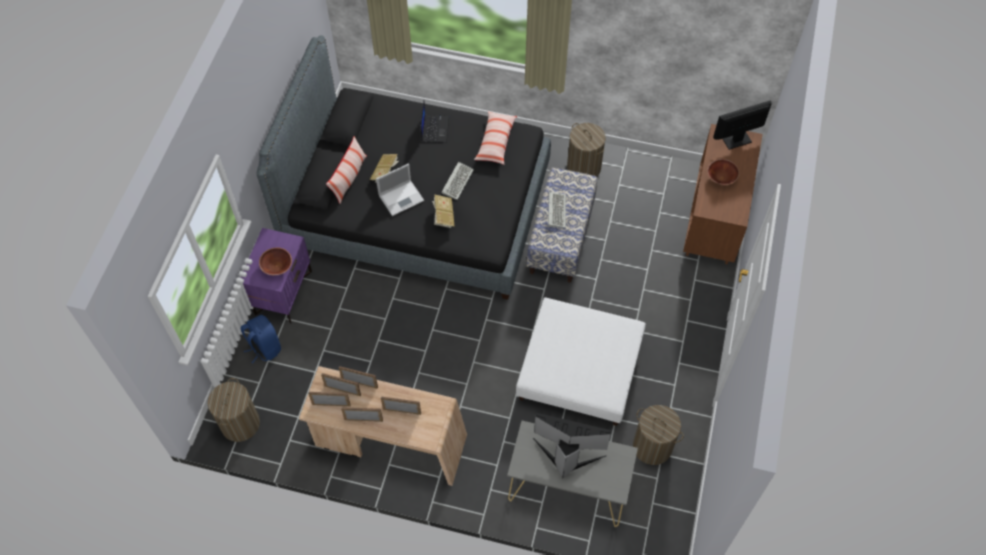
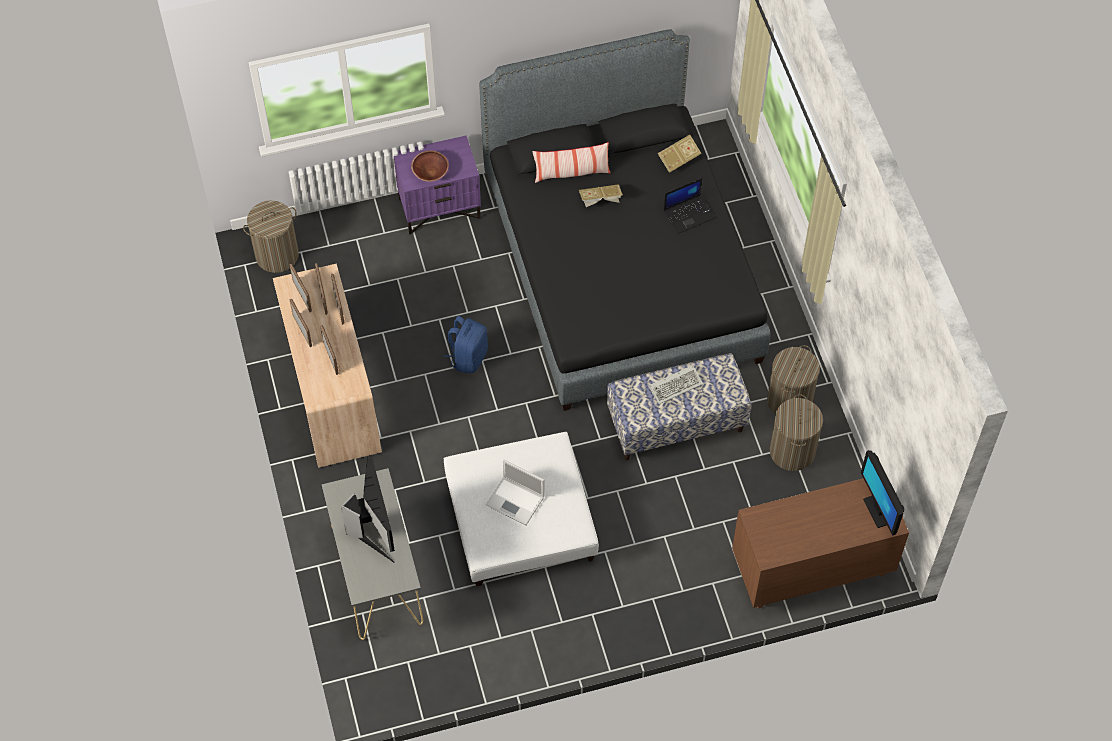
camera: 60 degrees right, 0 degrees up
blue backpack [241,315,281,364] -> blue backpack moved to [444,316,488,373]
laptop [376,163,424,216] -> laptop moved to [486,460,545,525]
book [432,194,455,228] -> book moved to [658,135,702,173]
keyboard [442,162,474,200] -> none
pillow [474,112,517,165] -> none
laundry basket [633,405,684,465] -> laundry basket moved to [770,394,823,471]
brown bowl [707,159,740,185] -> none
monitor [713,100,772,150] -> monitor turned 150 degrees counterclockwise [861,450,904,536]

